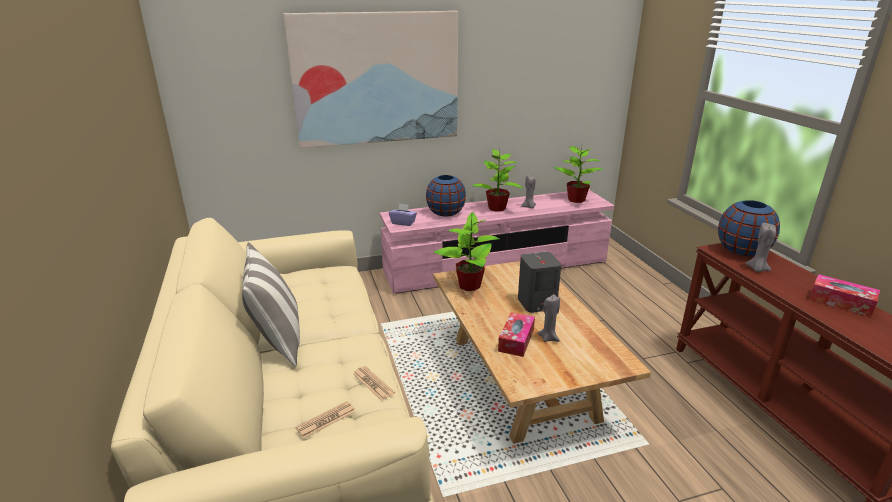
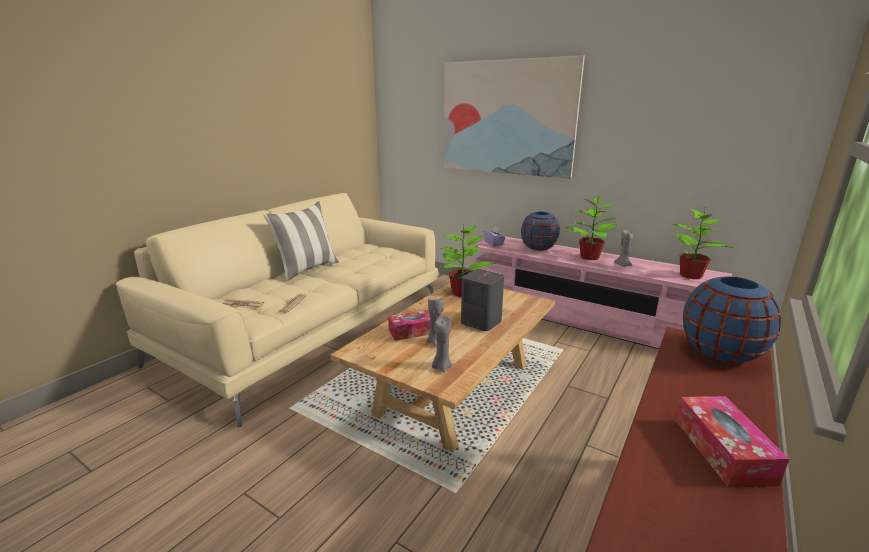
camera: 50 degrees right, 5 degrees down
grey candle [745,223,776,272] -> grey candle moved to [432,315,452,373]

